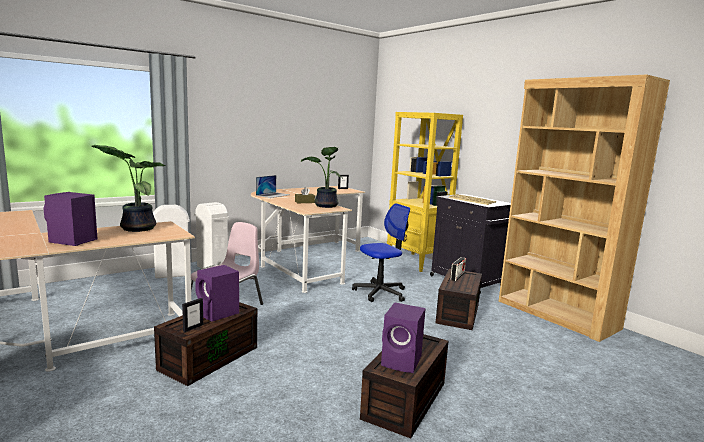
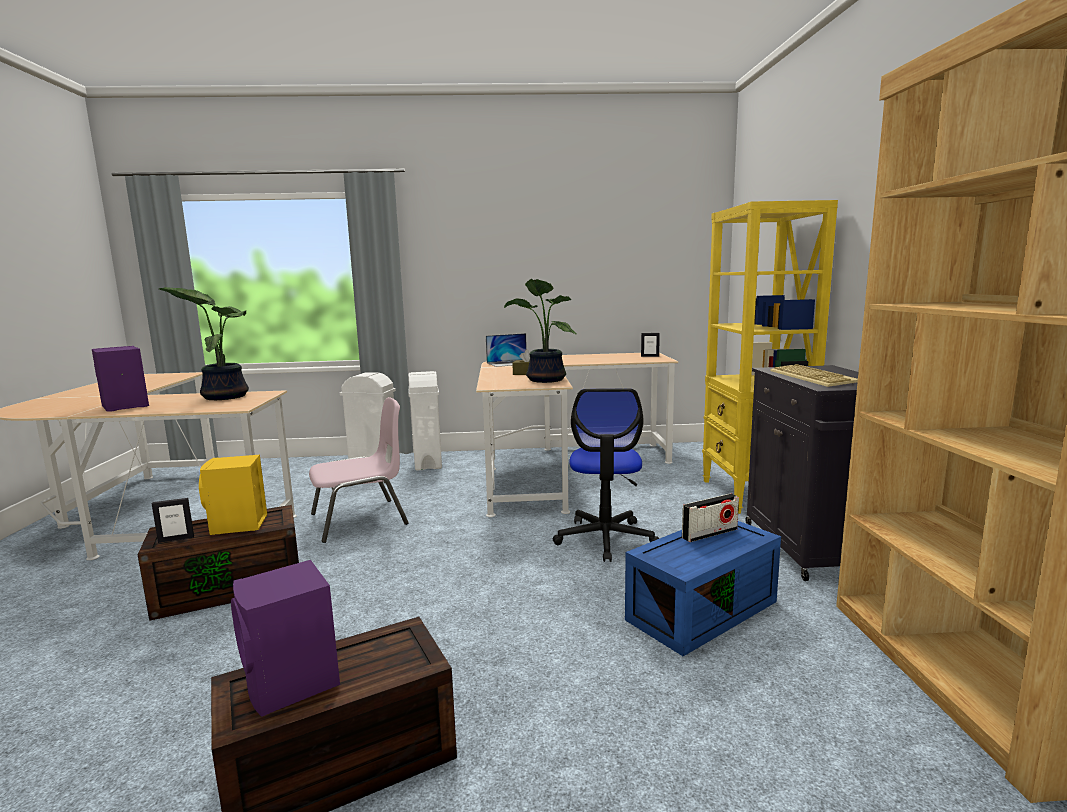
camera: 35 degrees right, 0 degrees up
purple speaker [195,265,239,322] -> yellow speaker [199,455,267,535]
office chair [352,203,410,302] -> office chair turned 90 degrees clockwise [553,388,659,562]
brown storage box [436,269,482,330] -> blue storage box [625,521,781,656]

